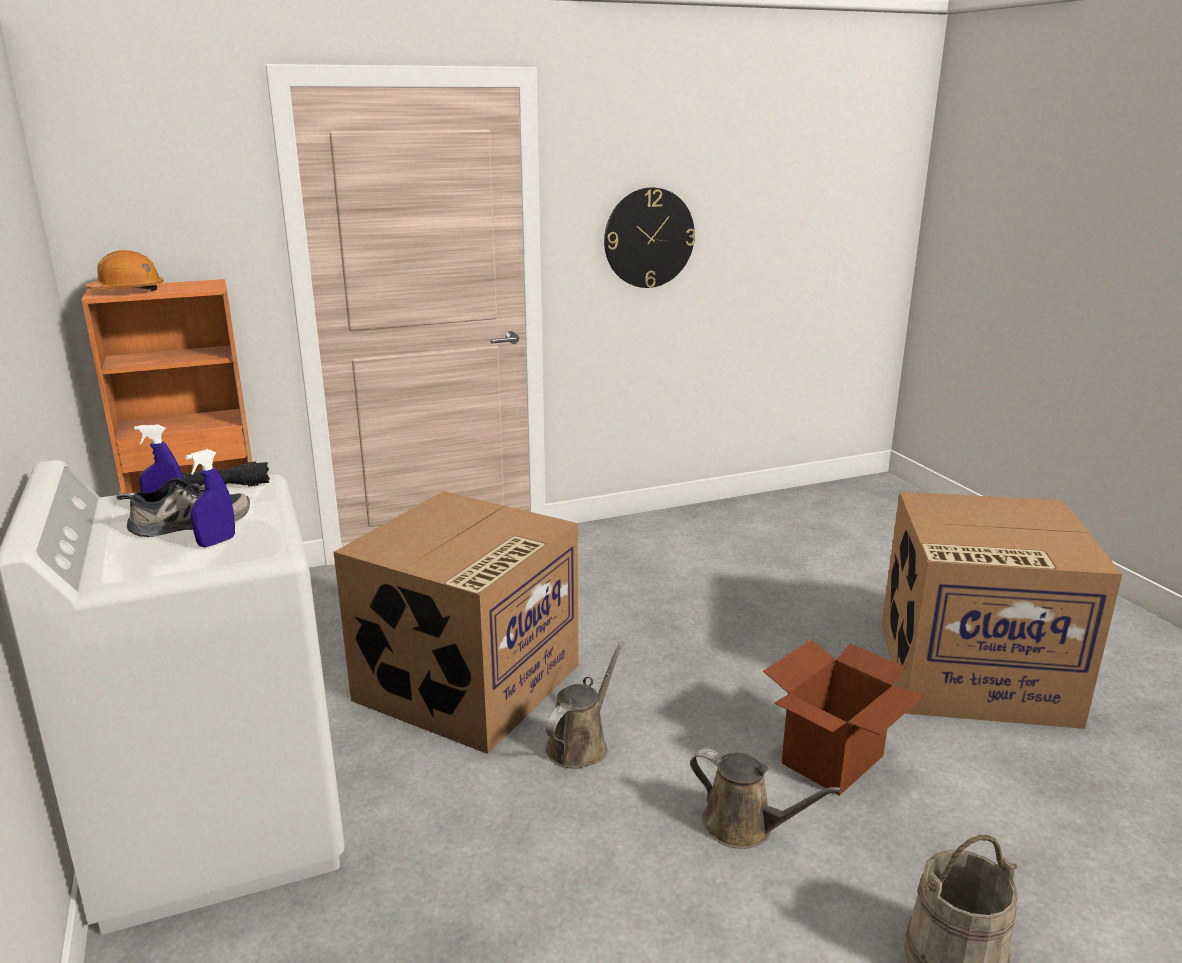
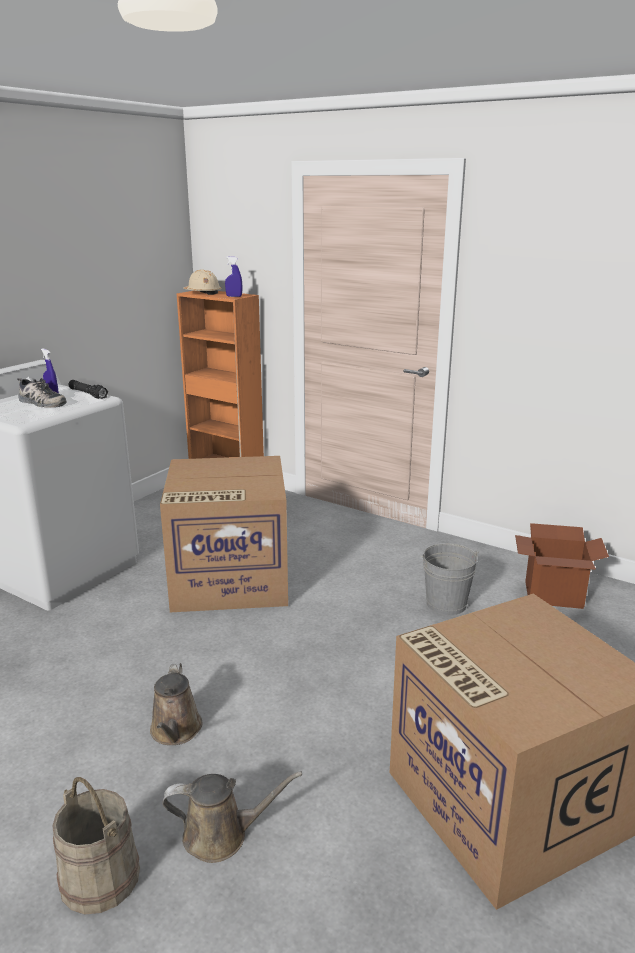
camera: 55 degrees right, 0 degrees up
orange hard hat [85,250,164,291] -> beige hard hat [183,269,221,295]
blue spray bottle [185,449,235,547] -> blue spray bottle moved to [225,256,242,297]
brown watering can [545,641,624,769] -> brown watering can moved to [162,772,302,863]
wall clock [604,187,695,288] -> none
cardboard box [763,639,925,796] -> cardboard box moved to [515,523,609,609]
none -> grey bucket [420,543,479,615]

